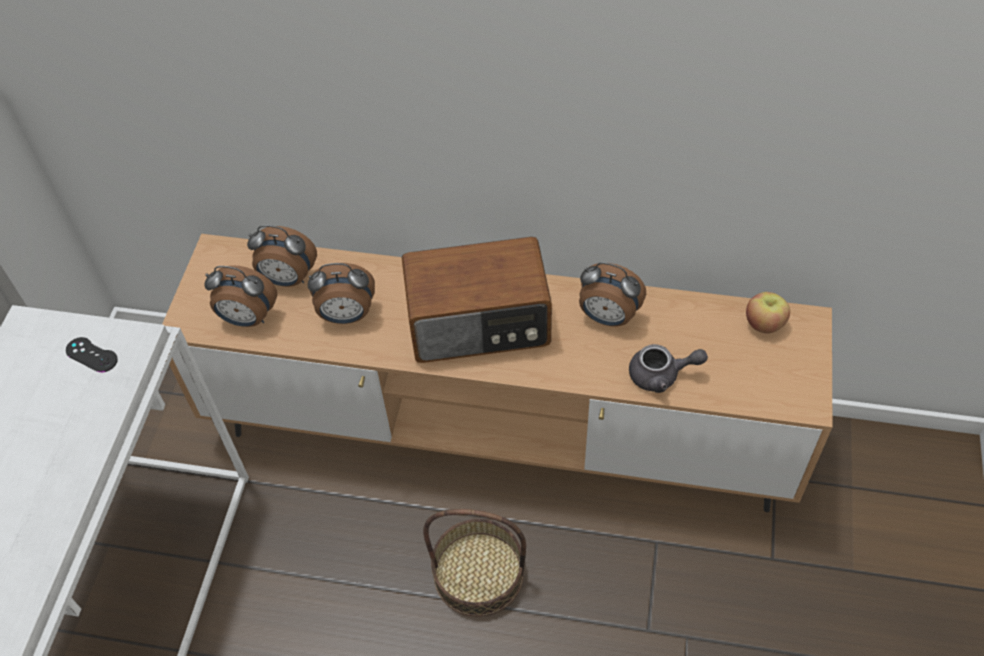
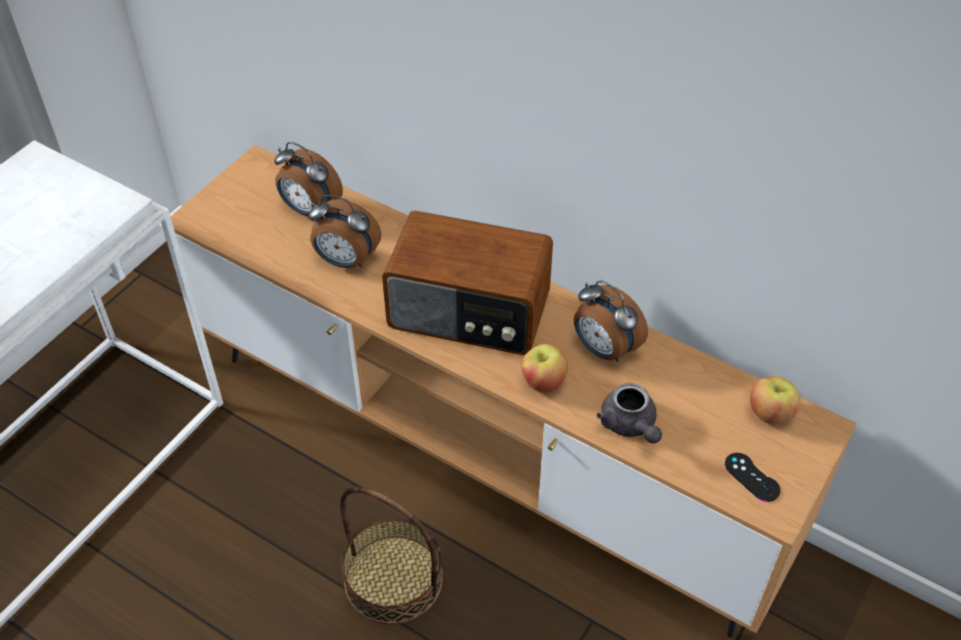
camera: 20 degrees right, 5 degrees down
black game controller [66,337,118,372] -> black game controller moved to [725,453,780,502]
alarm clock [204,265,277,327] -> none
grey teapot [629,344,708,393] -> grey teapot turned 45 degrees clockwise [597,383,662,443]
none -> apple [522,344,568,393]

